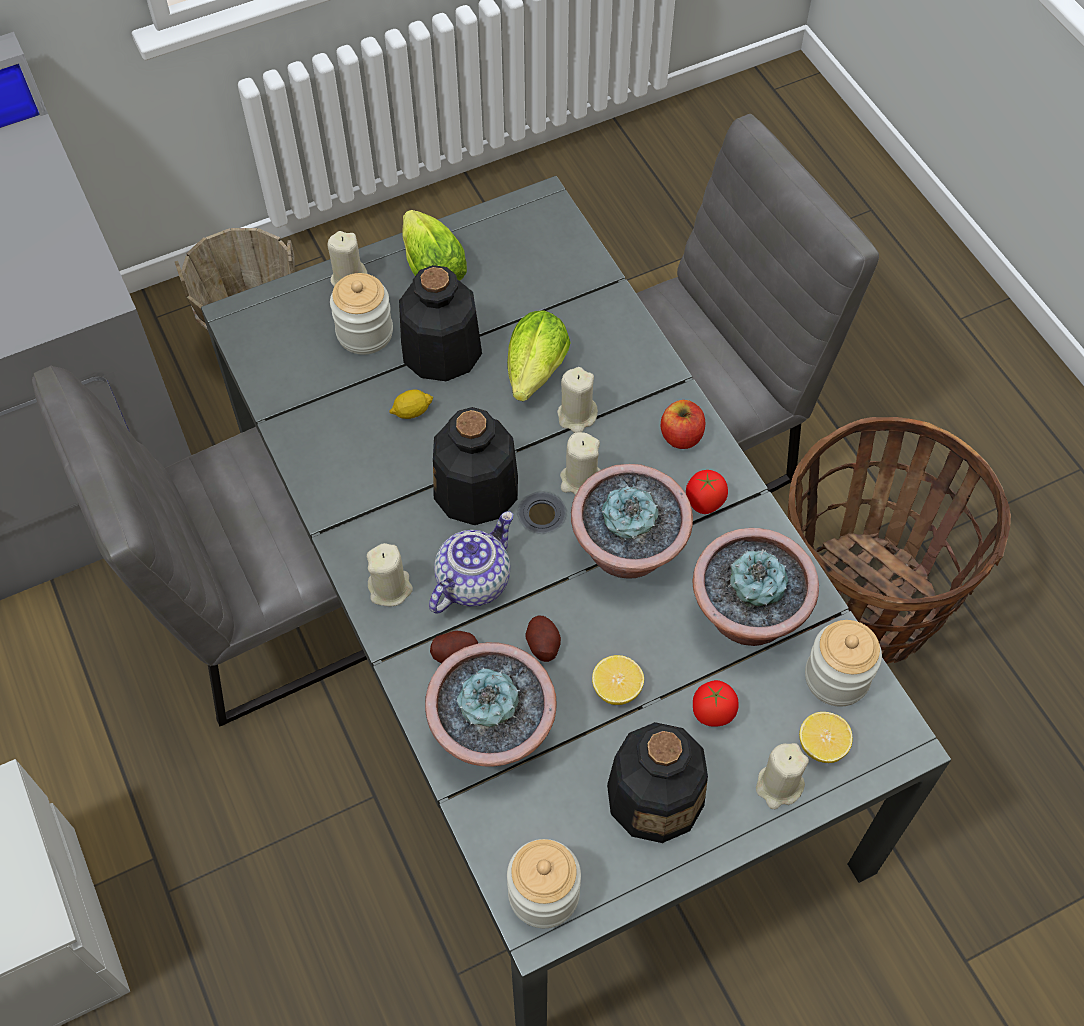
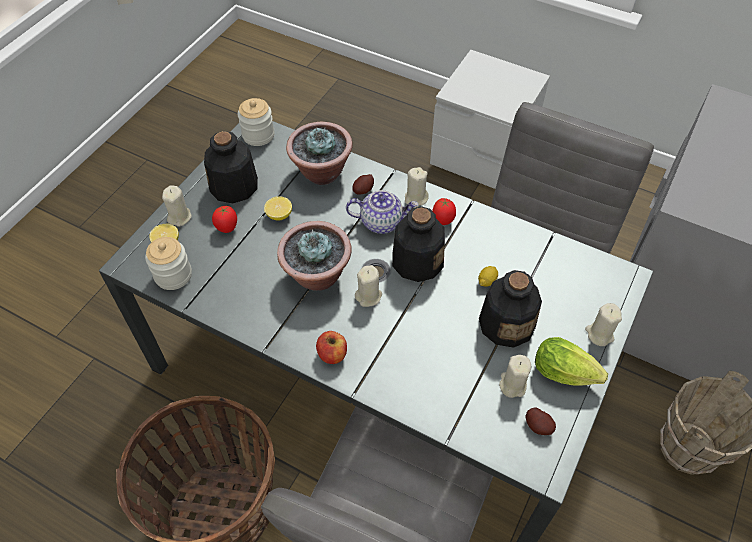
camera: 145 degrees right, 5 degrees down
jar [330,273,393,355] -> none
teapot [429,511,513,614] -> teapot turned 90 degrees counterclockwise [346,190,418,234]
lettuce [507,310,571,401] -> none
potato [526,616,561,662] -> potato moved to [525,407,556,435]
beige candle [557,367,598,433] -> beige candle moved to [499,355,531,398]
tomato [686,470,728,514] -> tomato moved to [432,198,456,225]
potted plant [693,528,819,646] -> none

